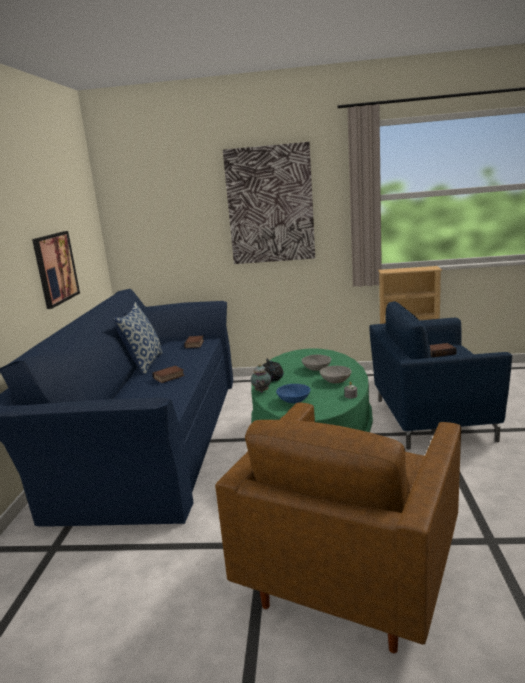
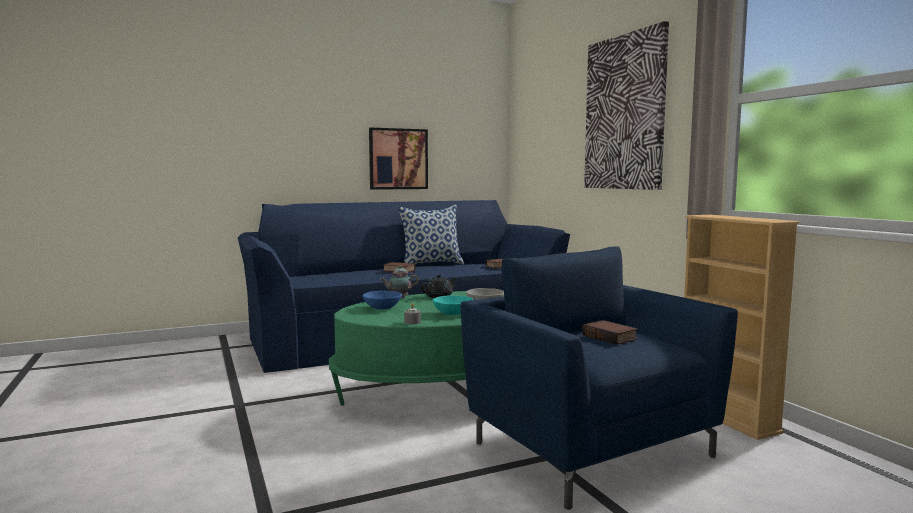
camera: 60 degrees right, 10 degrees down
brown armchair [215,403,461,653] -> none
grey bowl [320,366,352,383] -> turquoise bowl [433,296,473,315]

